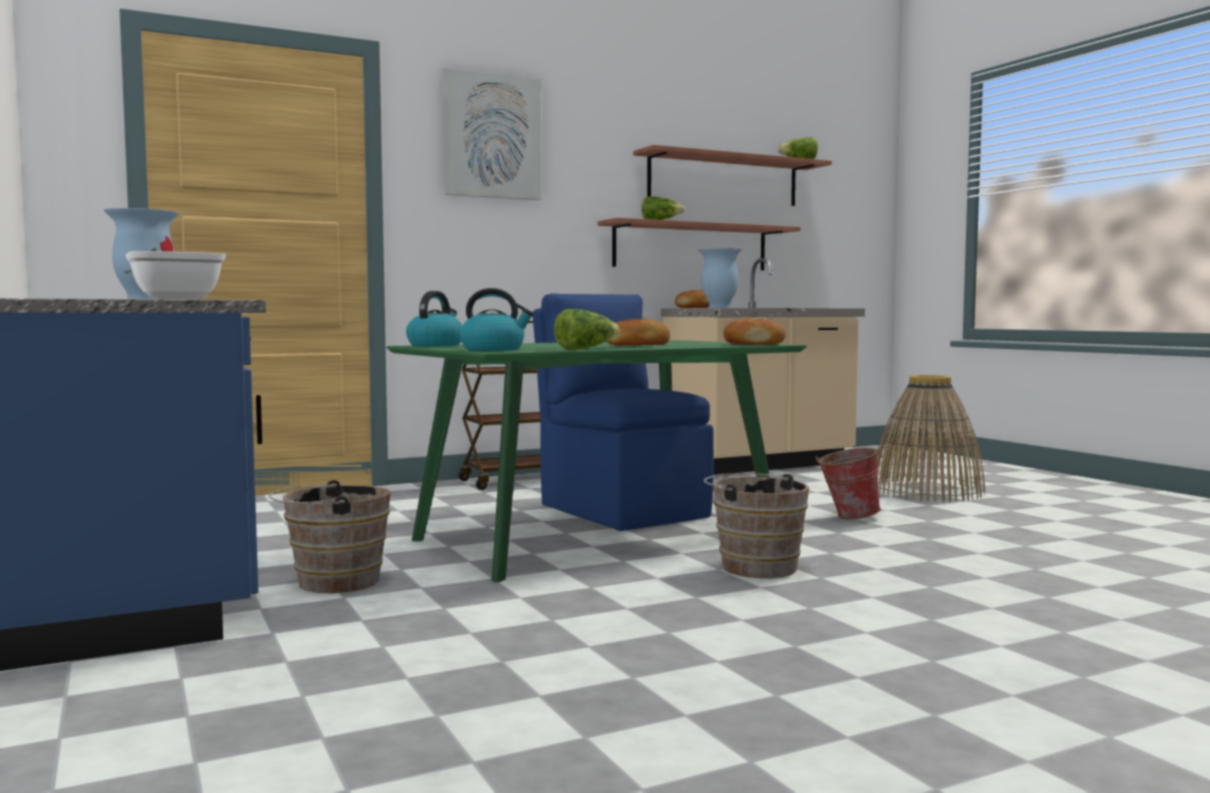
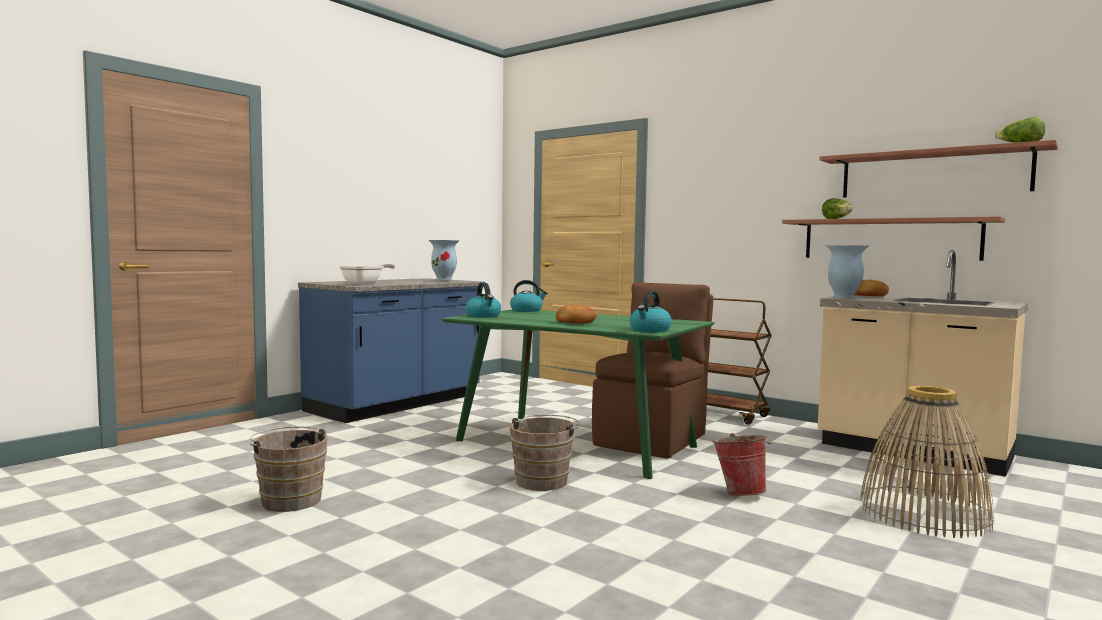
camera: 65 degrees right, 0 degrees up
brown bucket [269,480,391,593] -> brown bucket moved to [250,426,327,512]
picture [442,68,542,200] -> none
blue chair [533,293,714,531] -> brown chair [592,282,713,458]
lettuce [554,309,620,350] -> none
bread [724,318,786,345] -> kettle [630,291,672,332]

